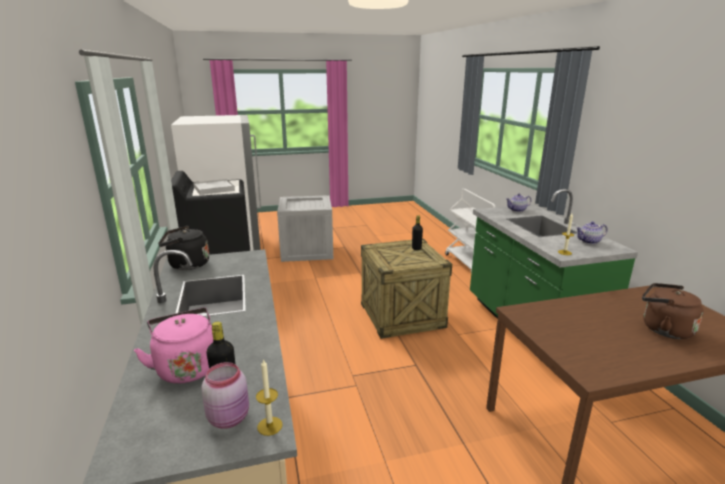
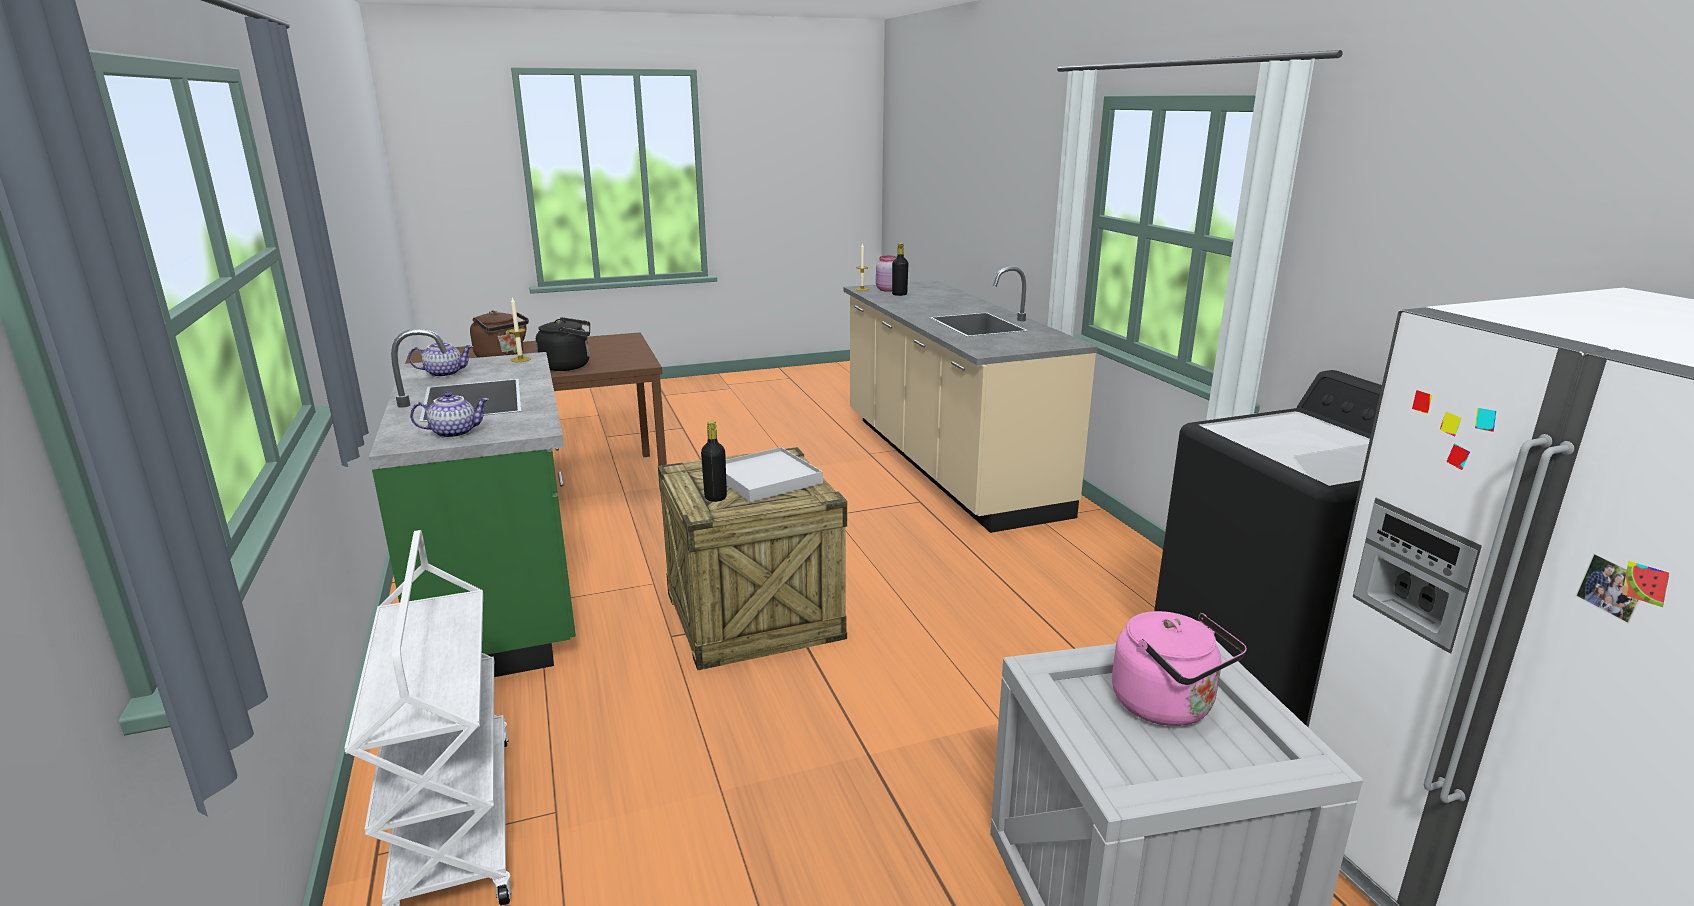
camera: 175 degrees right, 0 degrees up
pink kettle [134,308,213,384] -> pink kettle moved to [1112,611,1247,726]
black kettle [158,226,209,270] -> black kettle moved to [536,317,590,371]
white tray [193,179,235,195] -> white tray moved to [726,447,823,502]

